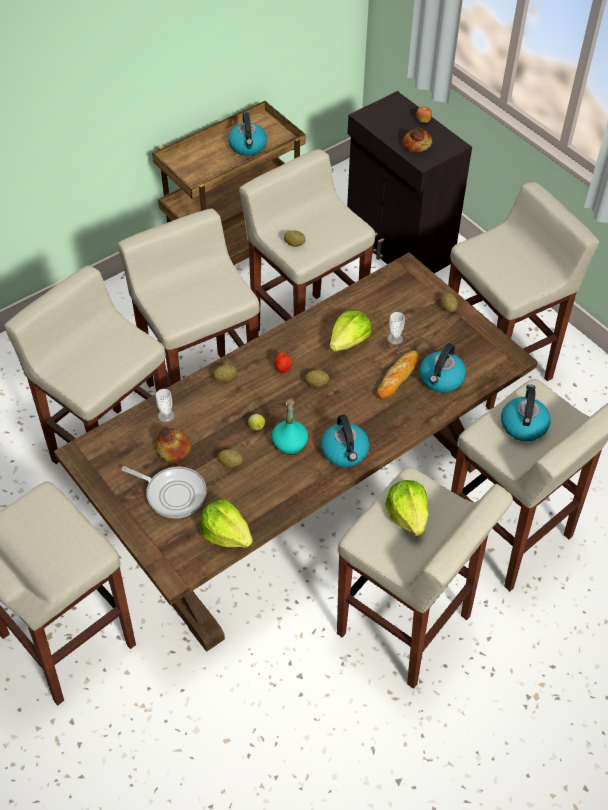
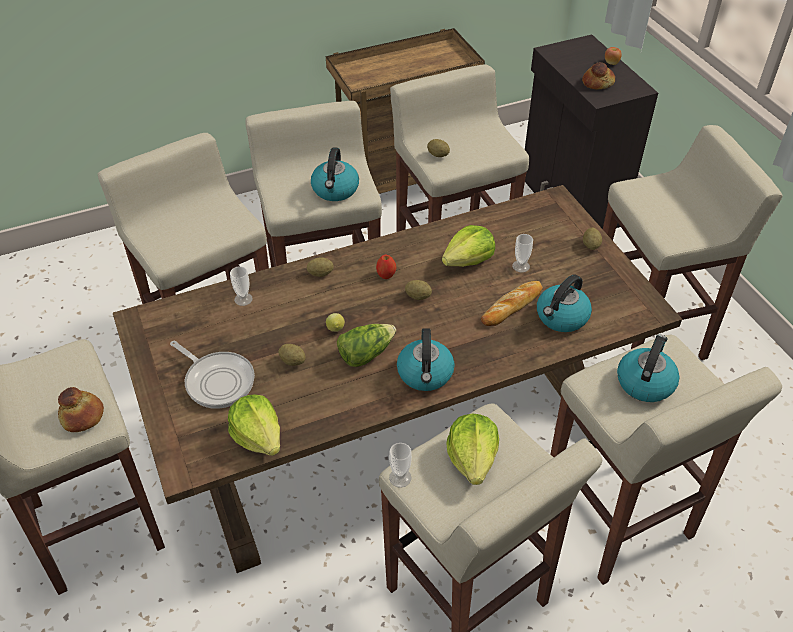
camera: 15 degrees right, 5 degrees down
bread [156,428,191,462] -> bread moved to [58,387,104,432]
kettle [228,112,267,156] -> kettle moved to [311,147,359,201]
turquoise bottle [272,399,308,455] -> lettuce [337,324,396,367]
none -> cup [389,443,412,488]

